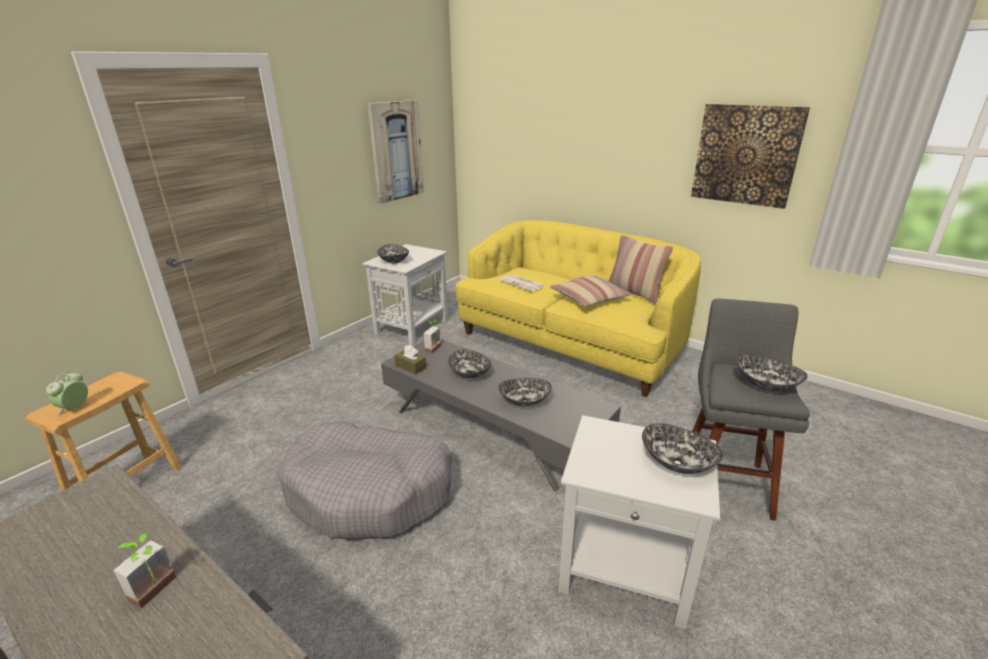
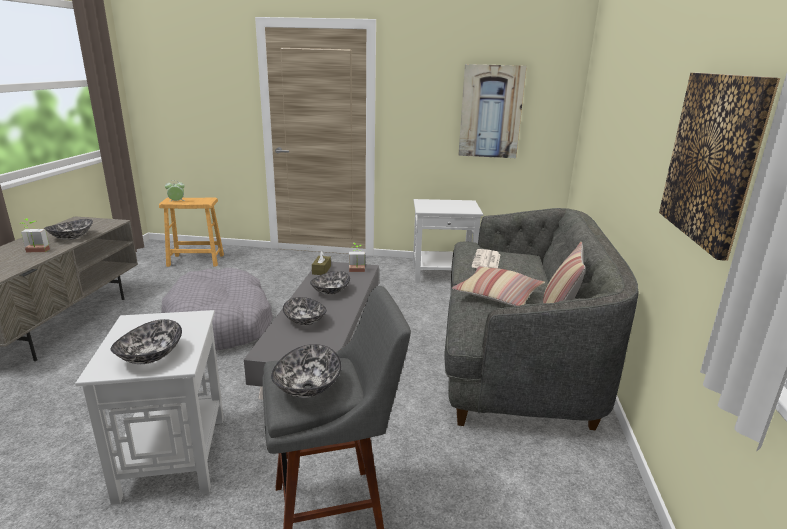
camera: 60 degrees right, 5 degrees down
bowl [377,244,409,263] -> bowl moved to [44,219,93,240]
yellow sofa [455,220,701,397] -> grey sofa [444,208,639,430]

